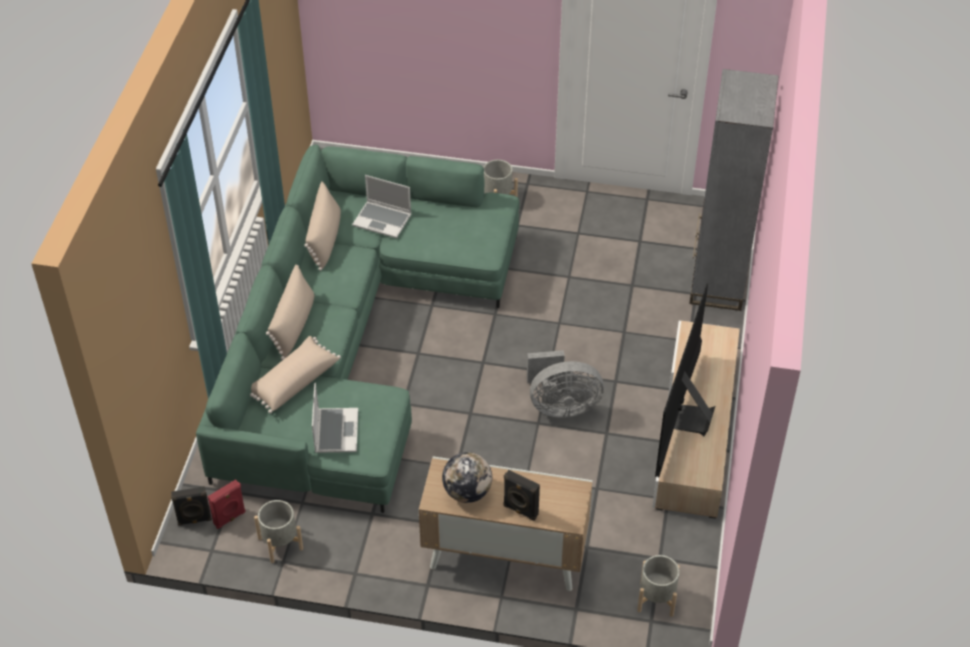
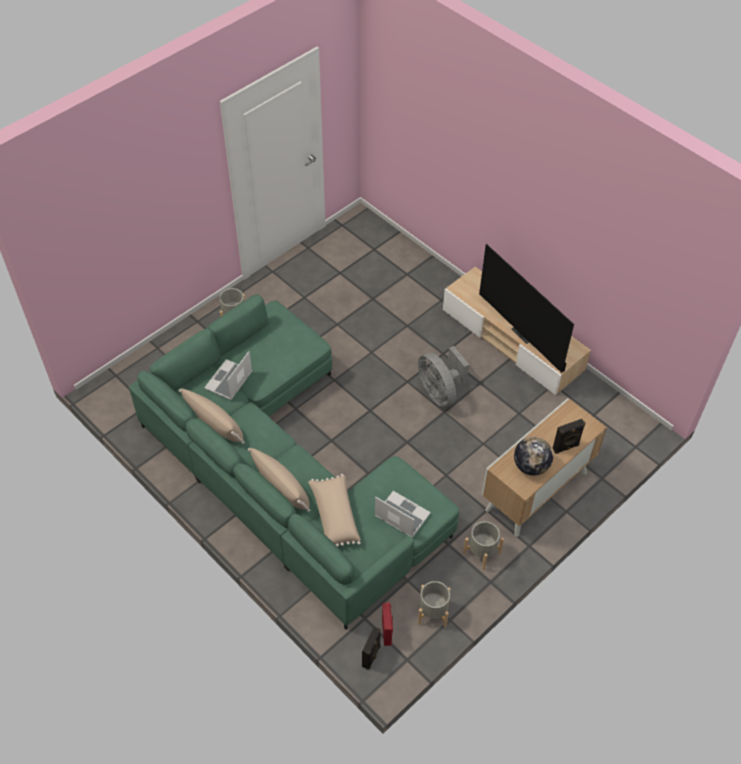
camera: 55 degrees left, 5 degrees up
laptop [352,175,411,238] -> laptop turned 150 degrees clockwise [204,351,252,400]
grey fan [527,350,604,418] -> grey fan turned 120 degrees clockwise [418,346,469,407]
grey planter [637,555,680,617] -> grey planter moved to [463,521,504,570]
grey bookcase [689,69,779,311] -> none

